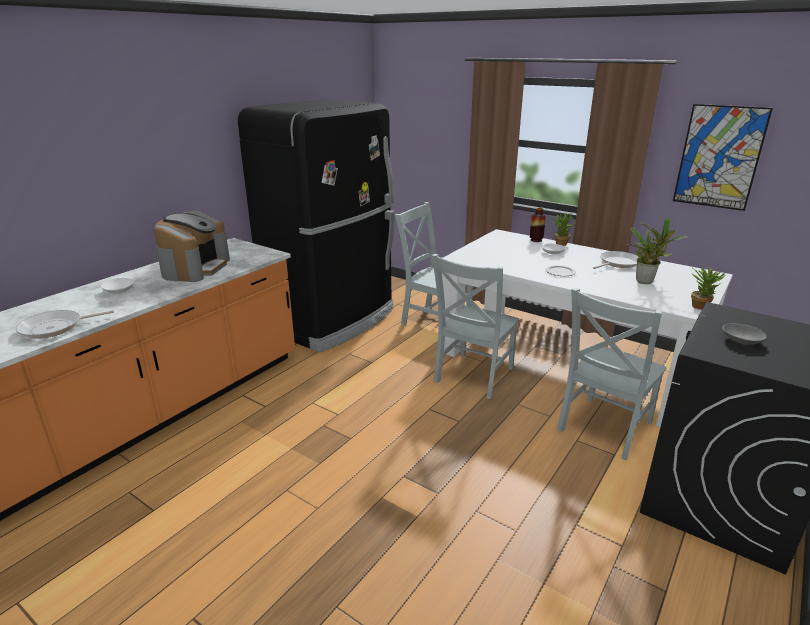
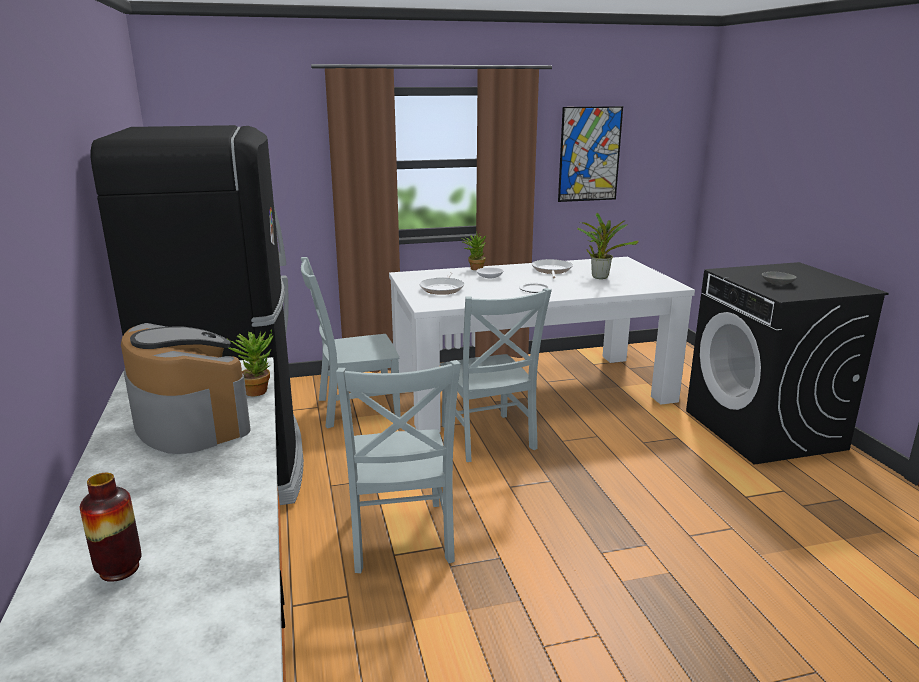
camera: 50 degrees left, 5 degrees down
frying pan [16,310,114,339] -> frying pan moved to [419,272,464,295]
white bowl [101,278,134,293] -> none
vase [530,208,546,242] -> vase moved to [80,473,142,582]
grey chair [557,288,667,460] -> grey chair moved to [336,360,461,573]
potted plant [691,267,726,310] -> potted plant moved to [226,330,273,396]

